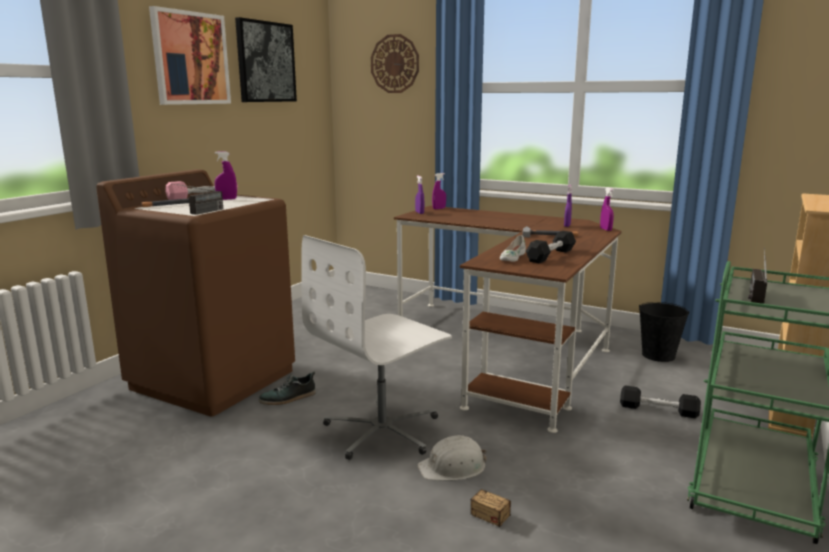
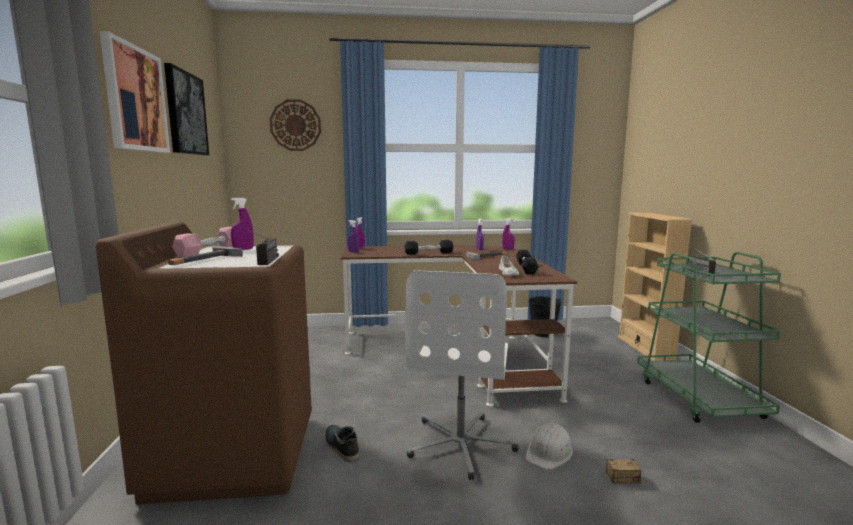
camera: 35 degrees left, 5 degrees down
shoe [259,371,316,405] -> shoe turned 120 degrees clockwise [325,425,359,462]
black dumbbell [620,385,701,418] -> black dumbbell moved to [404,240,453,255]

